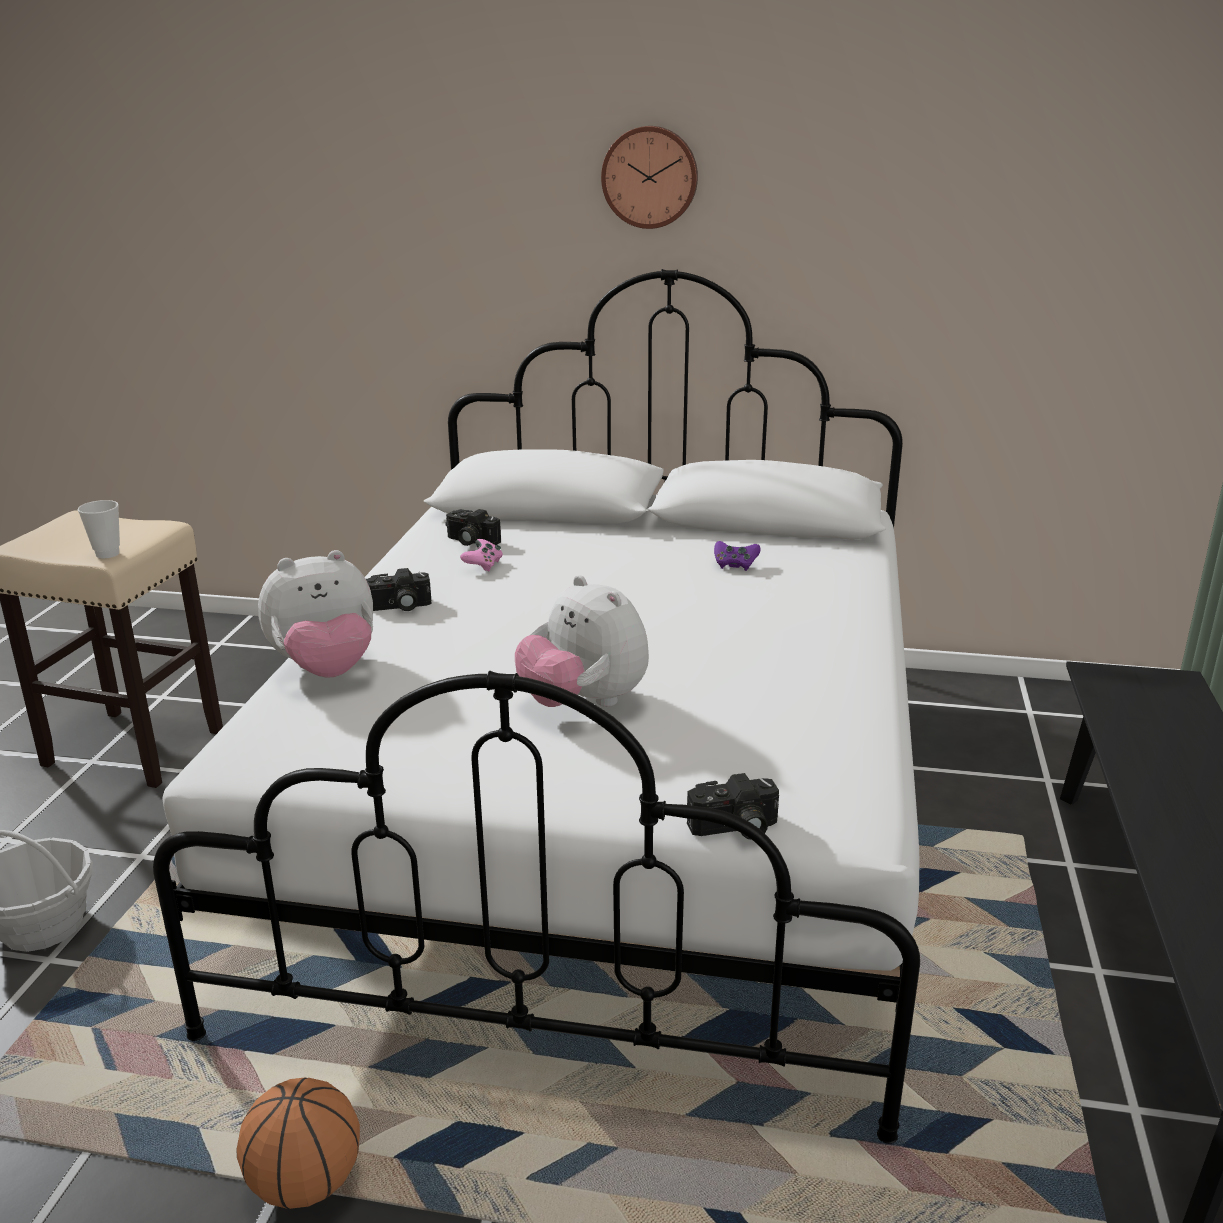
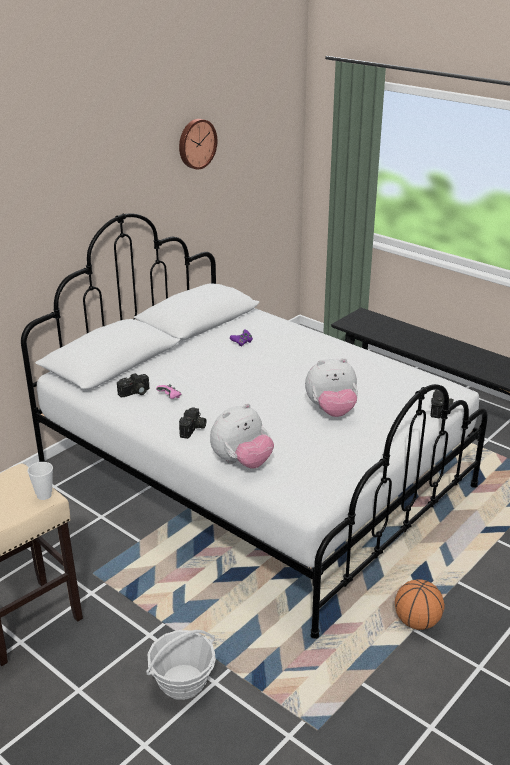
camera: 60 degrees left, 5 degrees up
plush toy [258,550,373,678] -> plush toy turned 45 degrees clockwise [210,403,274,468]
wall clock [601,126,698,229] -> wall clock moved to [179,119,217,169]

